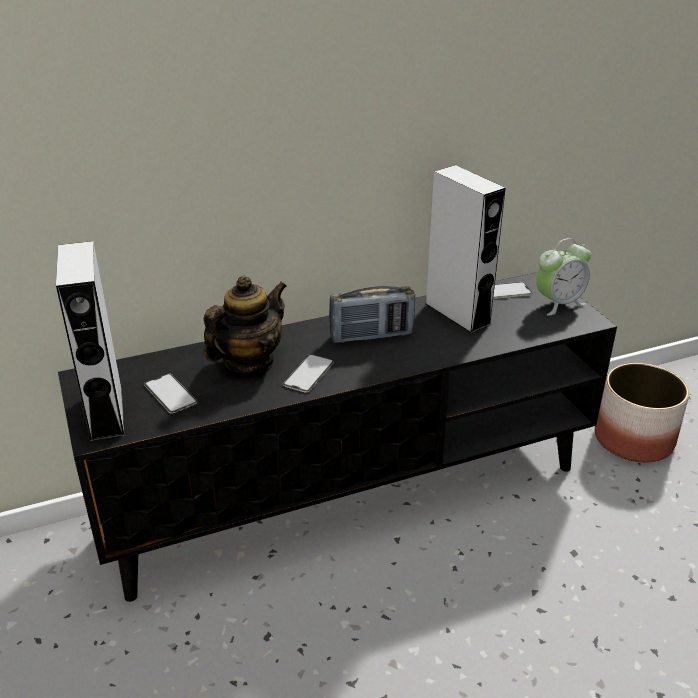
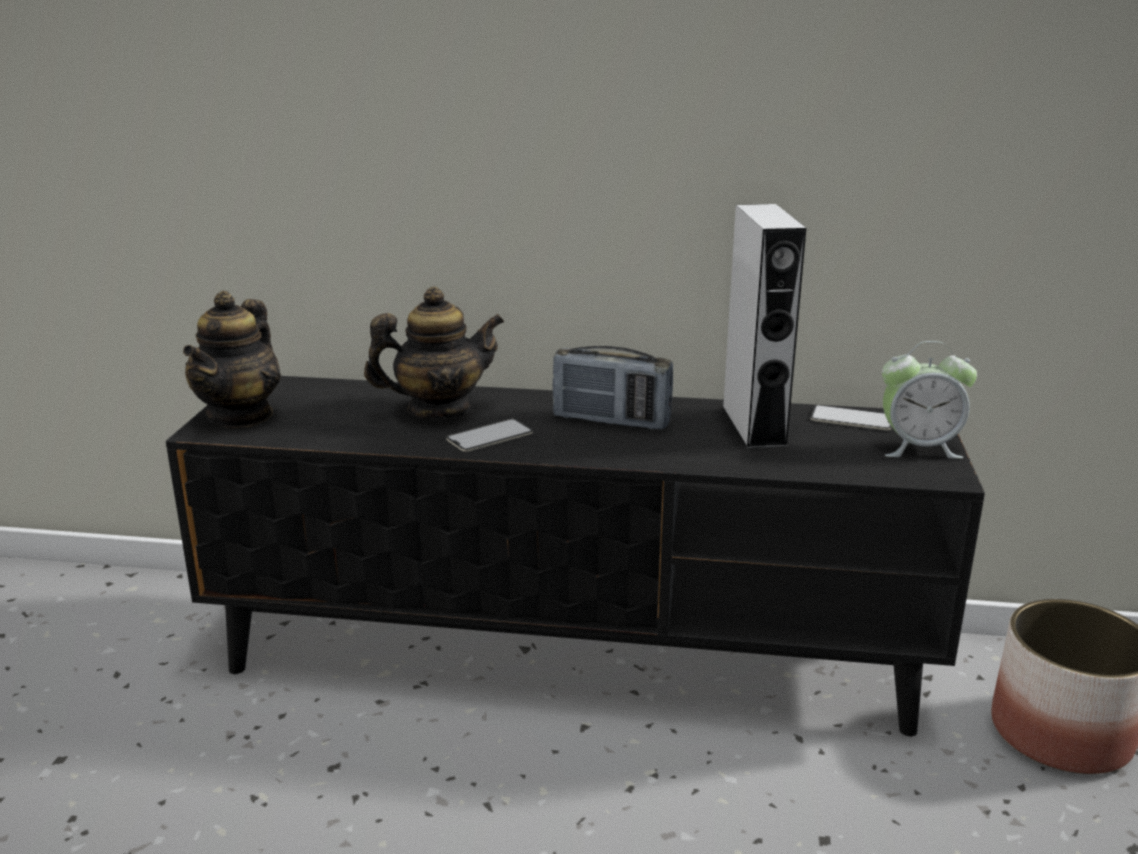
camera: 30 degrees right, 10 degrees down
grey speaker [56,241,125,442] -> teapot [183,291,281,428]
phone [144,373,197,414] -> none

